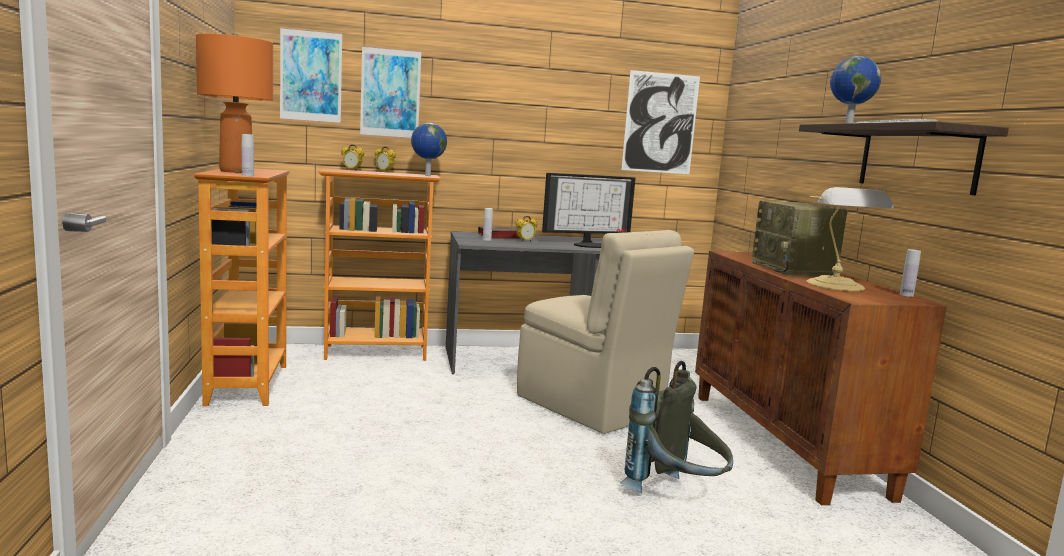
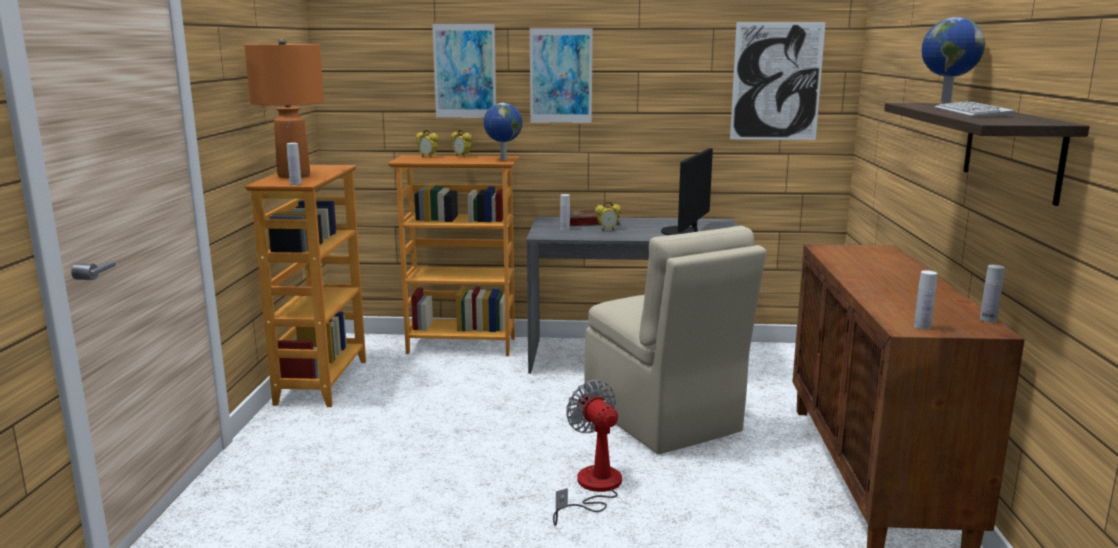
camera: 15 degrees right, 5 degrees up
picture [280,26,342,124] -> picture moved to [529,27,593,124]
monitor [542,173,635,248] -> monitor turned 120 degrees clockwise [661,148,713,235]
grey backpack [620,361,733,493] -> none
radio [752,201,847,276] -> none
table lamp [806,187,894,291] -> none
none -> fan [553,380,622,526]
none -> white bottle [914,270,937,330]

